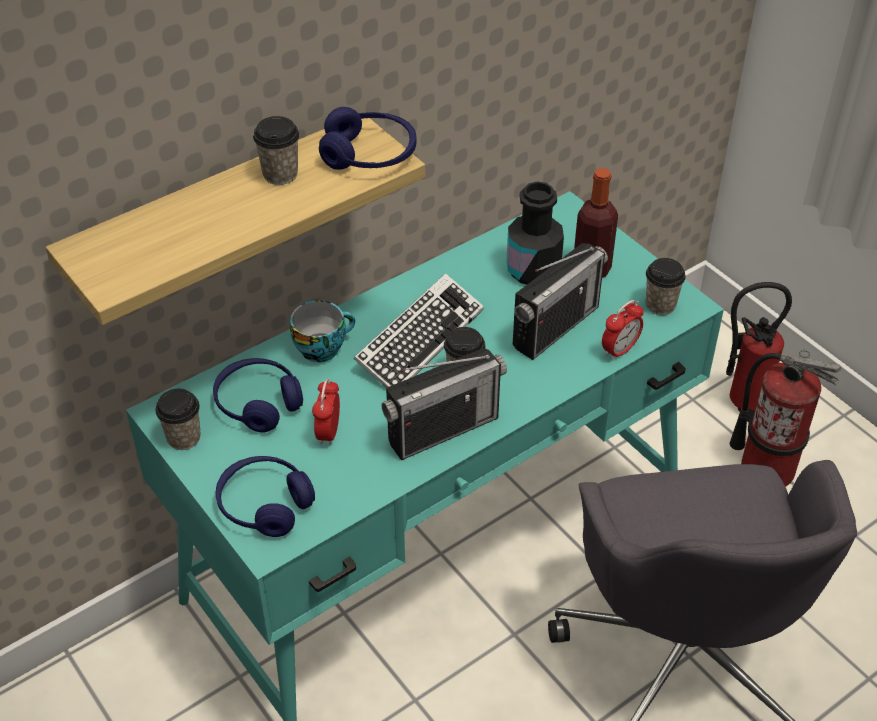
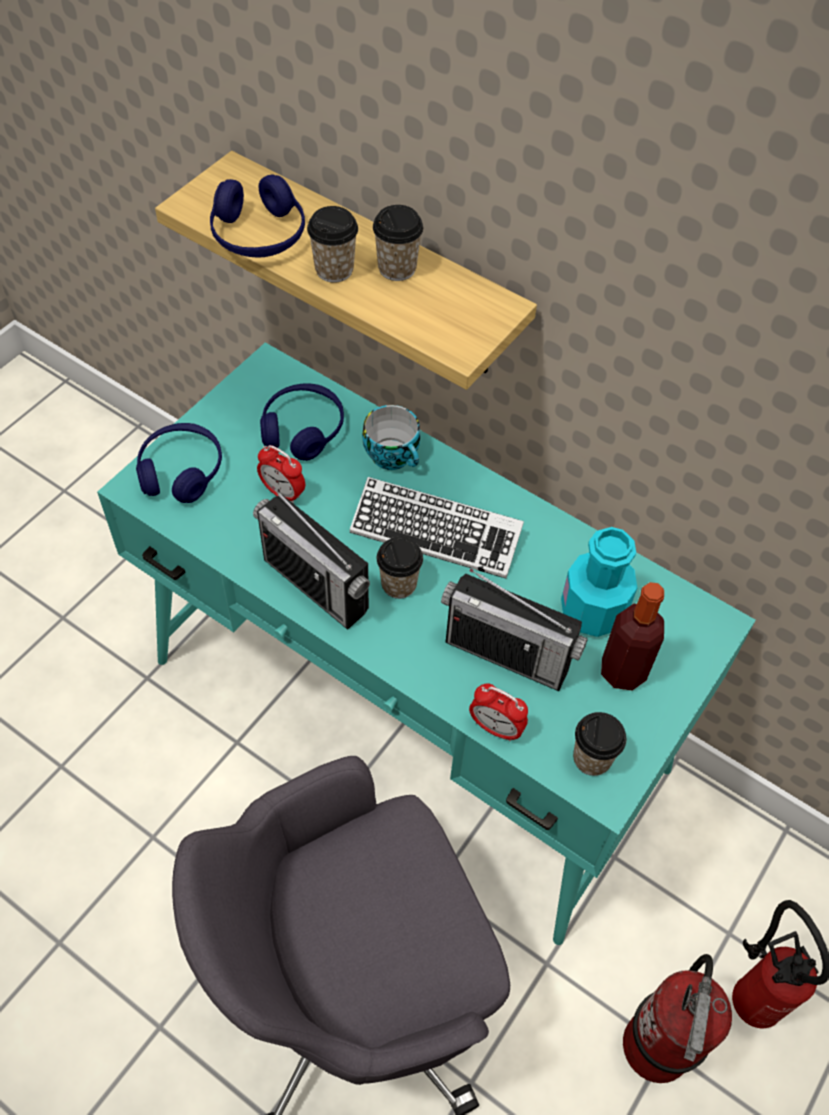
camera: 70 degrees right, 10 degrees up
cup [155,389,201,450] -> cup moved to [307,206,358,283]
alarm clock [312,378,340,445] -> alarm clock turned 135 degrees counterclockwise [257,445,305,504]
blue headphones [319,107,417,170] -> blue headphones moved to [210,174,305,257]
black bottle [507,181,564,284] -> turquoise bottle [561,527,637,637]

